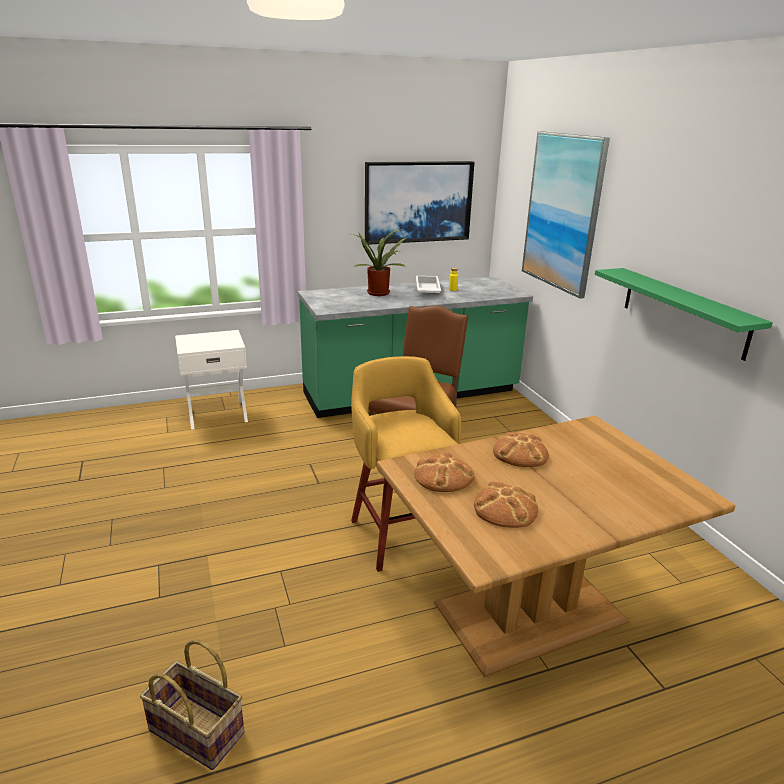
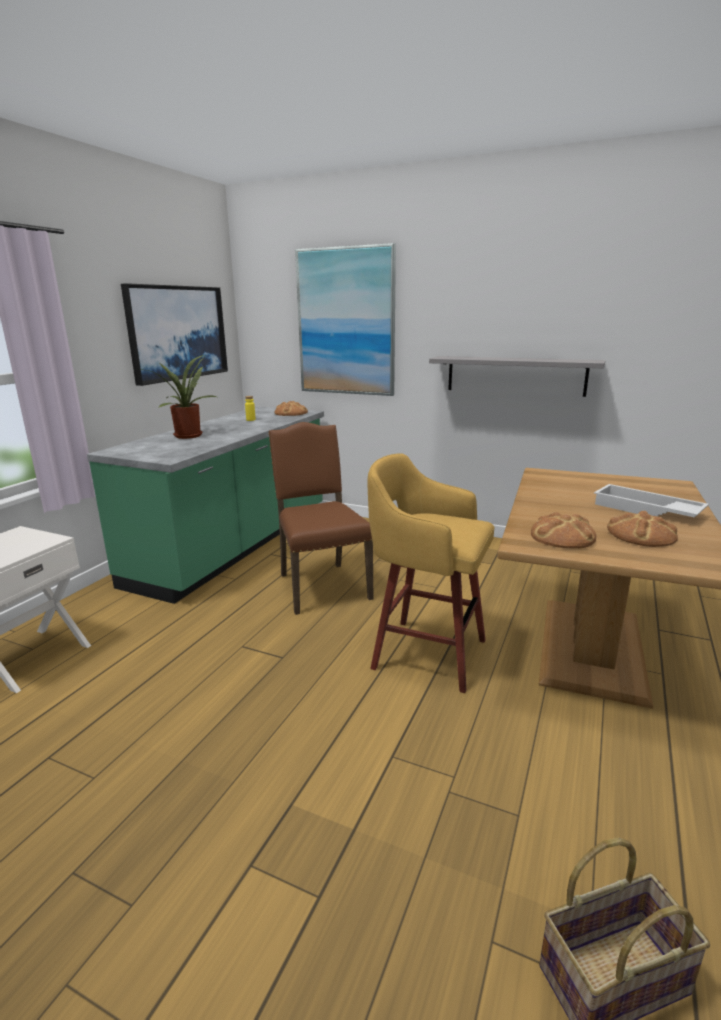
camera: 45 degrees left, 5 degrees down
white tray [416,276,441,293] -> white tray moved to [594,484,709,517]
bread [493,432,549,467] -> bread moved to [274,401,308,416]
green shelf [595,268,773,361] -> grey shelf [429,356,605,397]

